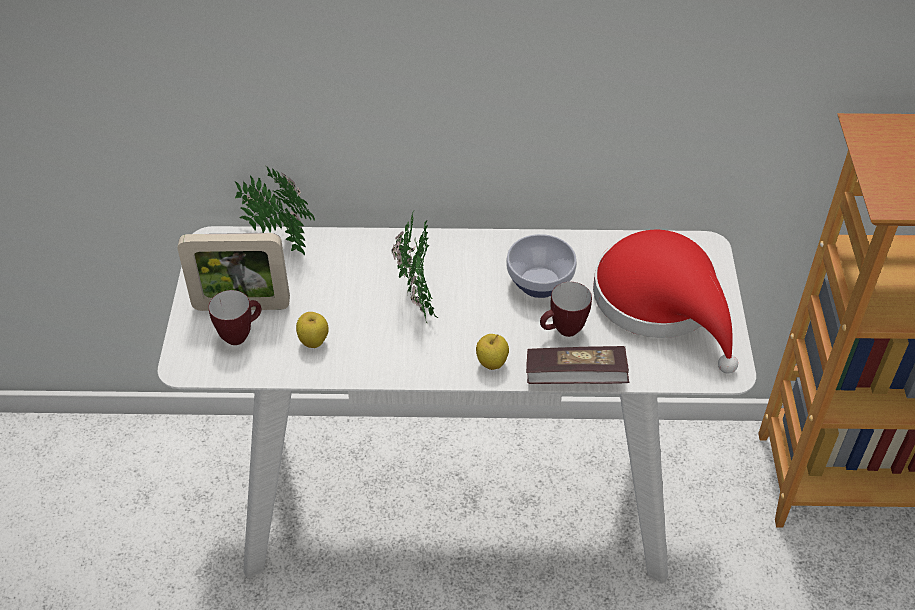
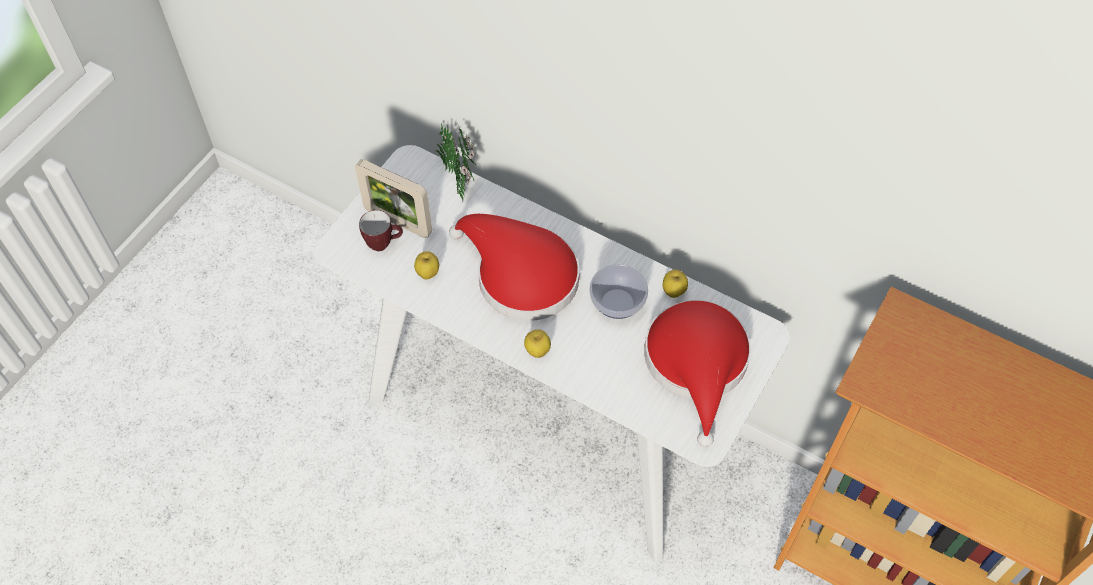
camera: 30 degrees right, 10 degrees up
potted plant [391,211,438,324] -> red hat [449,214,580,321]
book [526,346,629,384] -> none
mug [540,282,592,337] -> none
none -> apple [663,270,688,298]

